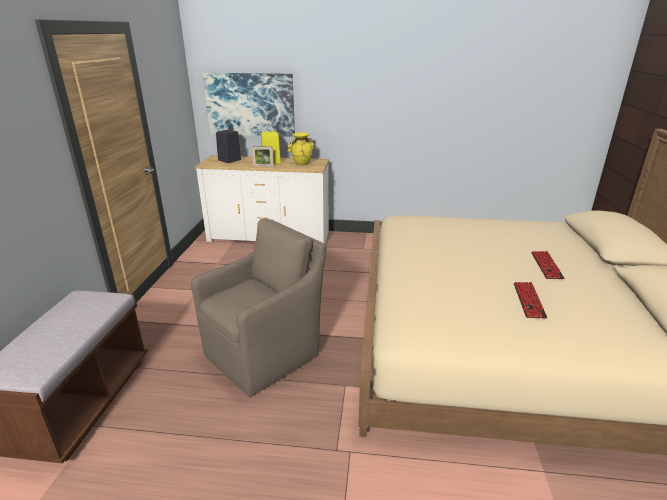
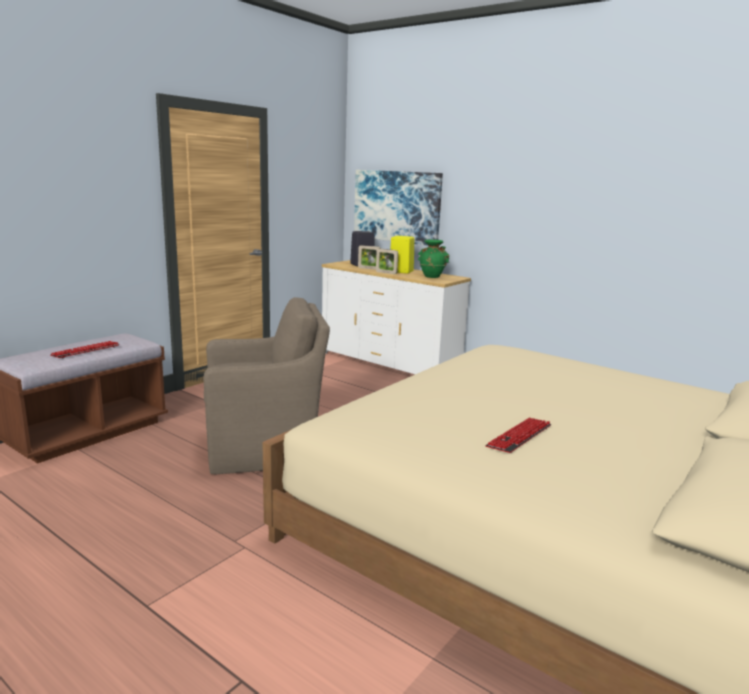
camera: 30 degrees right, 10 degrees down
yellow vase [288,132,314,165] -> green vase [418,240,449,278]
keyboard [531,251,564,279] -> keyboard moved to [50,341,120,359]
none -> picture frame [358,245,380,270]

